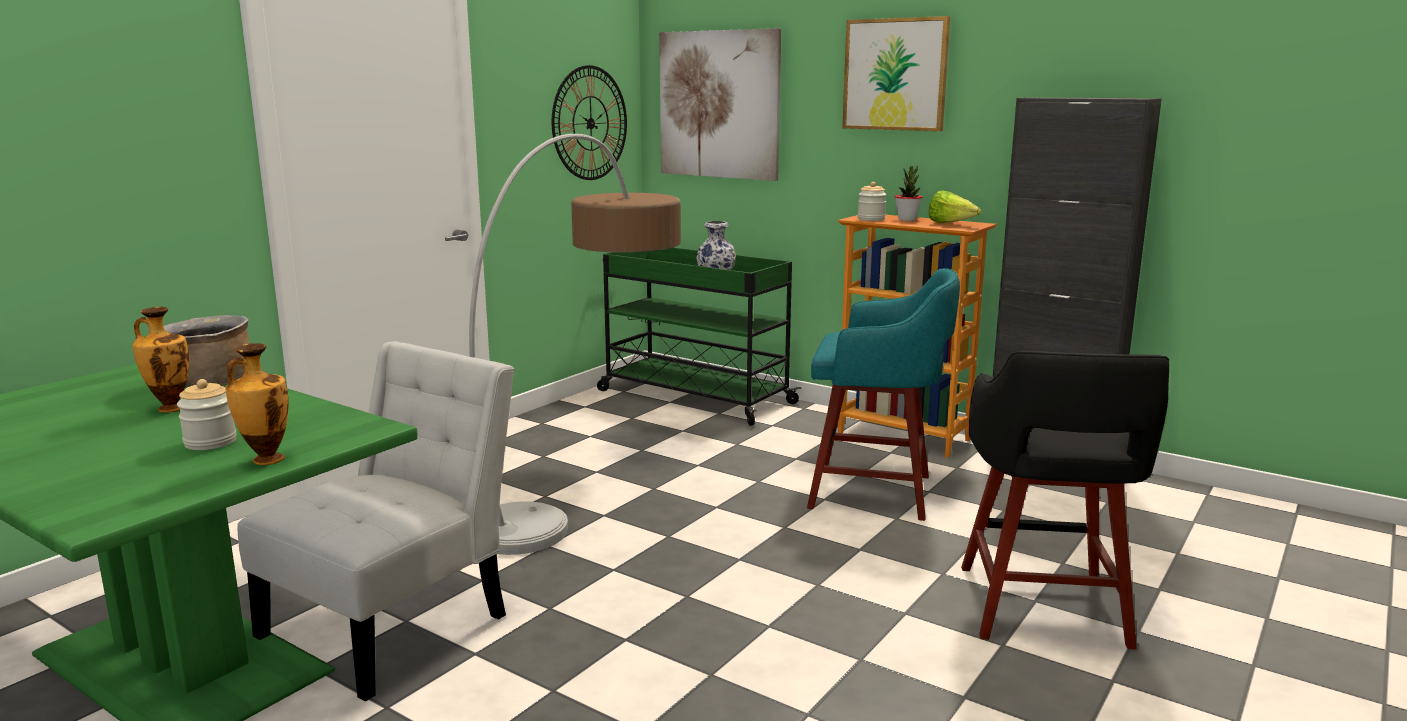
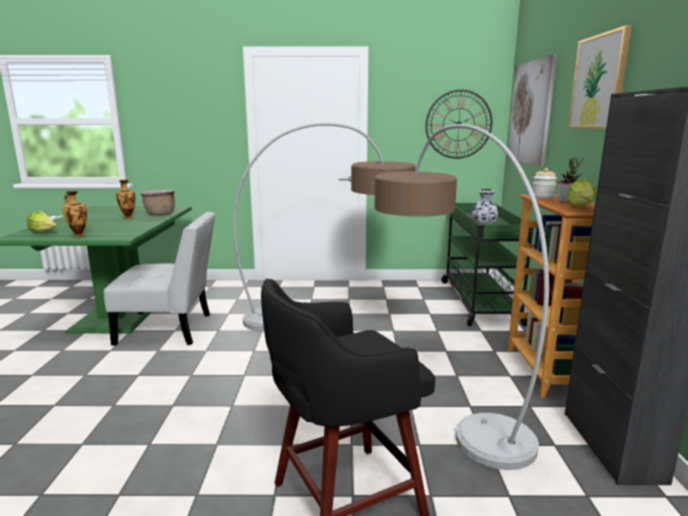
camera: 55 degrees right, 0 degrees up
jar [177,379,237,450] -> none
turquoise stool [807,268,960,521] -> floor lamp [375,124,549,470]
none -> lettuce [27,211,56,232]

